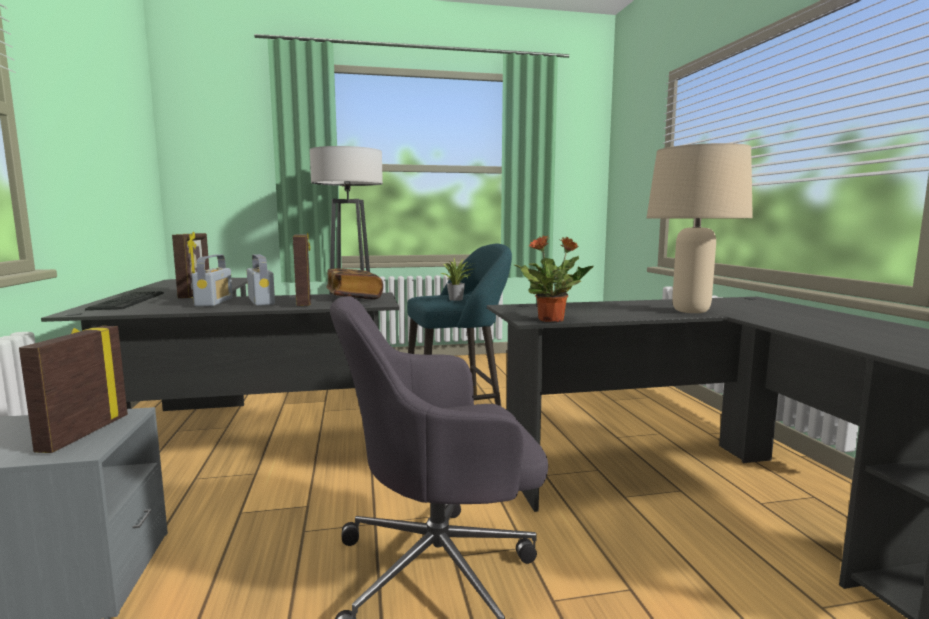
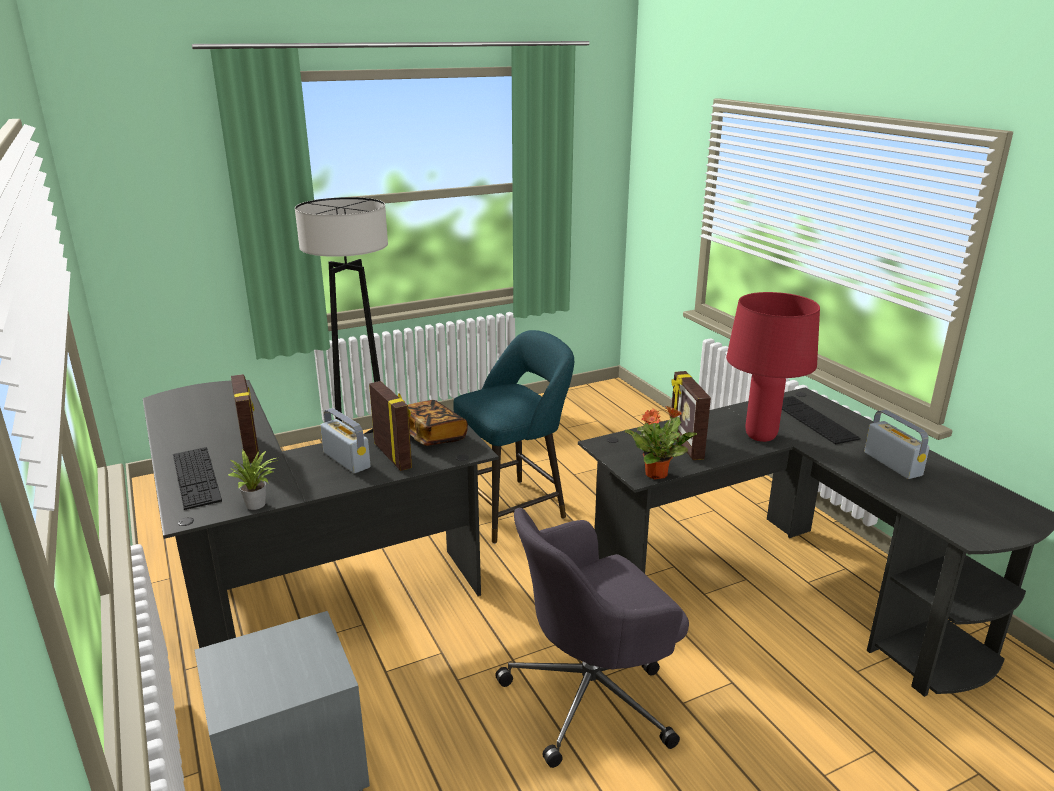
camera: 15 degrees left, 15 degrees up
picture frame [19,326,128,453] -> picture frame moved to [671,371,711,460]
radio [191,255,233,307] -> radio moved to [864,410,930,479]
potted plant [441,258,473,301] -> potted plant moved to [228,450,278,510]
beige table lamp [647,143,753,313] -> red table lamp [726,292,820,442]
none -> keyboard [782,396,861,445]

